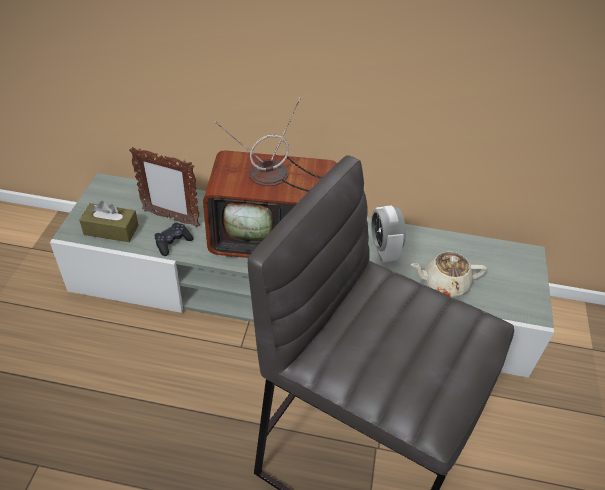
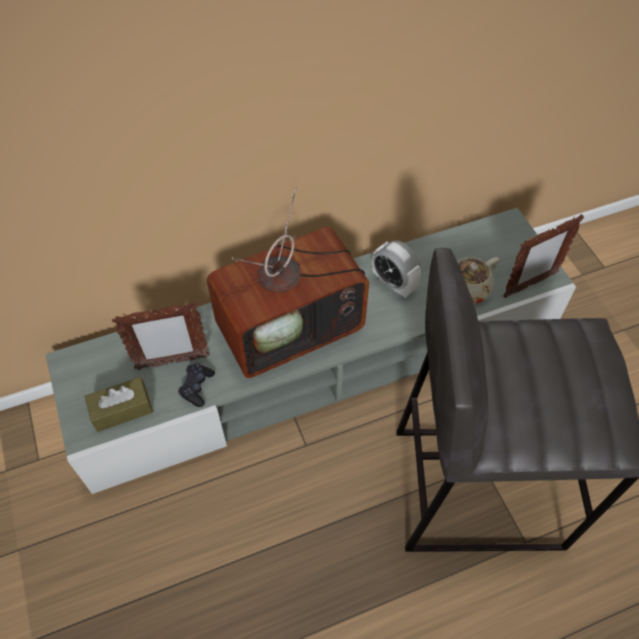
camera: 30 degrees left, 10 degrees up
none -> picture frame [503,214,584,298]

